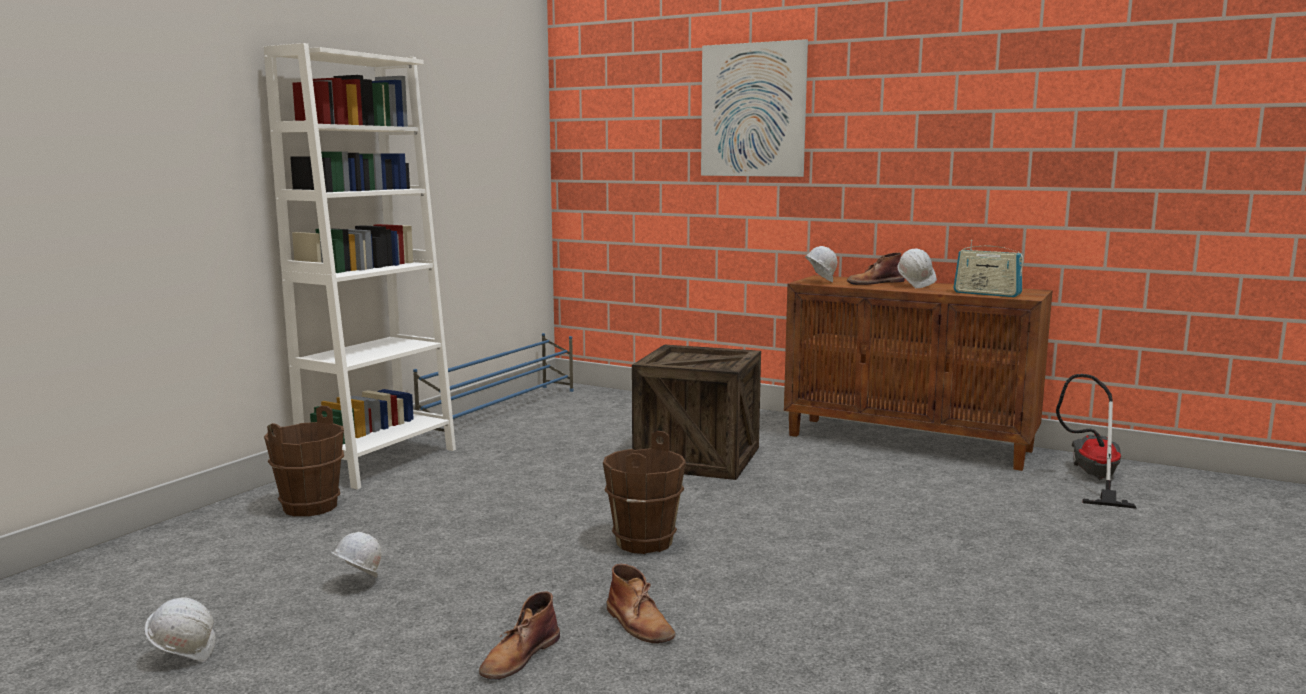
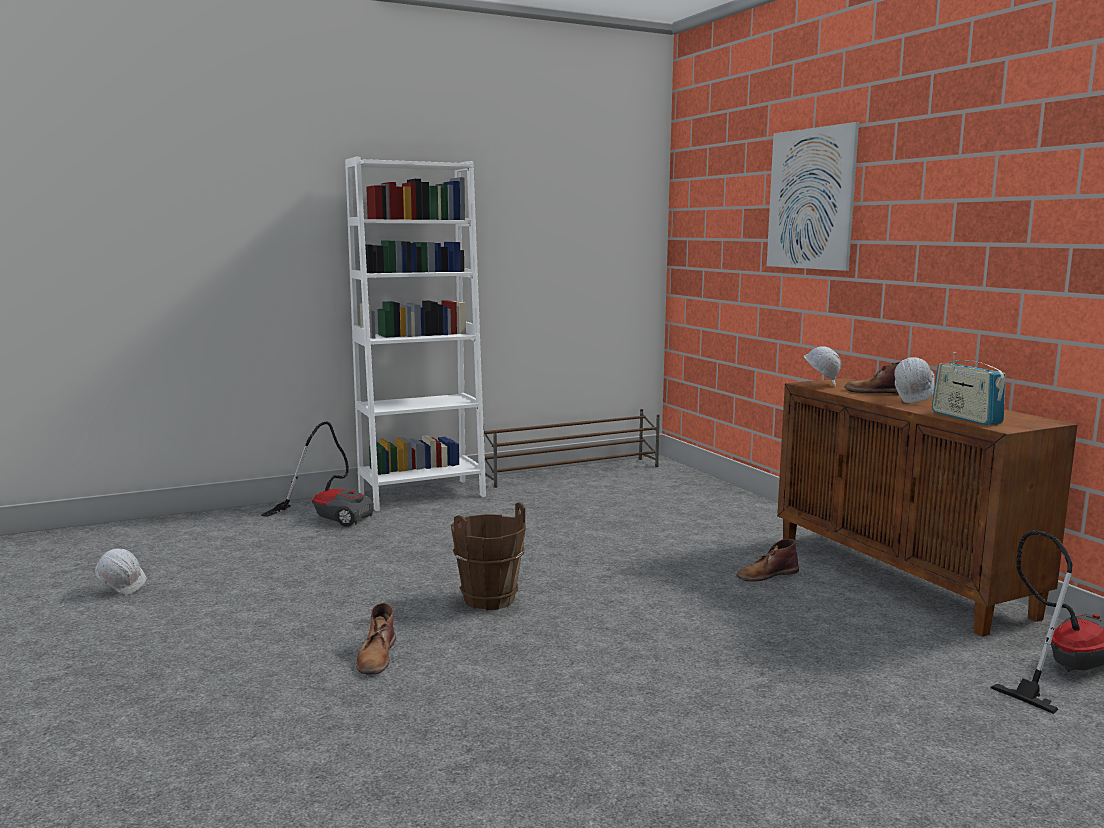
camera: 35 degrees right, 0 degrees up
brown bucket [264,406,344,517] -> vacuum cleaner [261,422,374,527]
white hard hat [331,532,382,578] -> none
blue shoe rack [413,333,573,432] -> brown shoe rack [483,409,660,488]
brown boot [479,591,560,680] -> brown boot moved to [736,539,799,582]
crate [632,345,761,480] -> none

